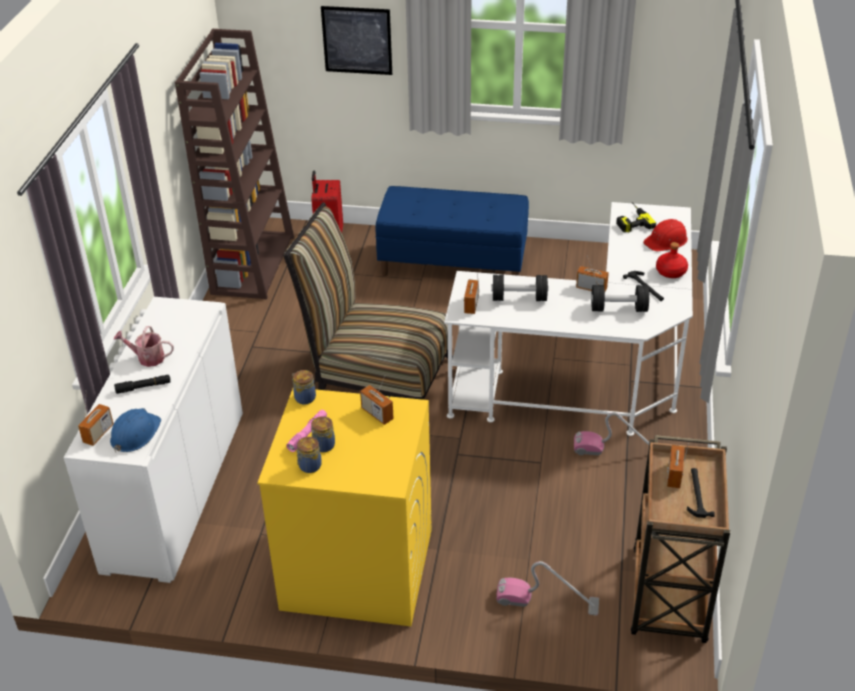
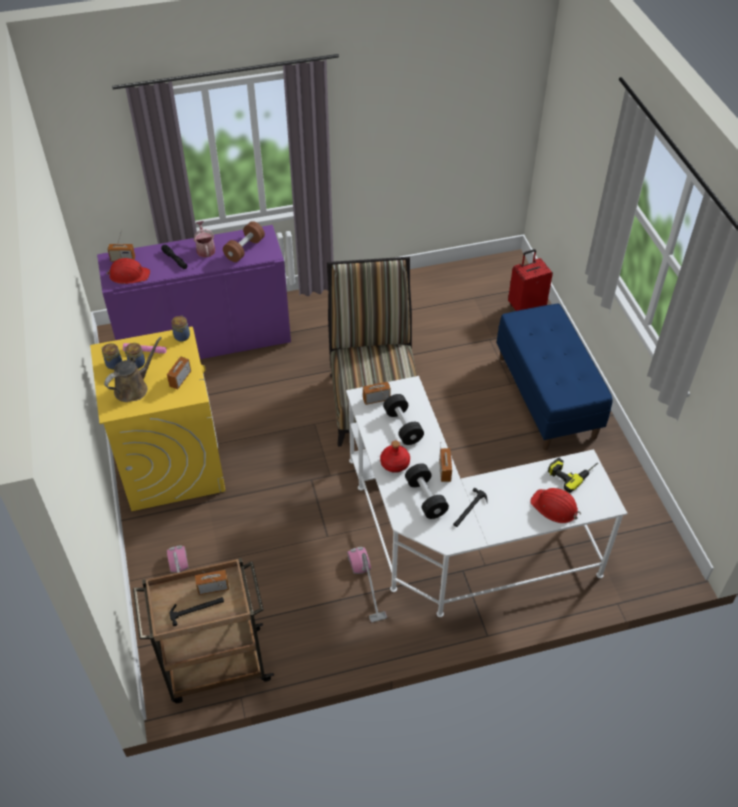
camera: 65 degrees right, 10 degrees up
white cabinet [64,297,243,583] -> purple cabinet [97,225,291,359]
blue hard hat [110,408,161,452] -> red hard hat [106,258,150,284]
brown bookcase [175,29,294,299] -> none
picture [321,6,392,75] -> none
red bottle [656,242,688,278] -> red bottle moved to [380,441,410,473]
none -> brown watering can [104,337,162,402]
none -> brown dumbbell [223,221,265,262]

